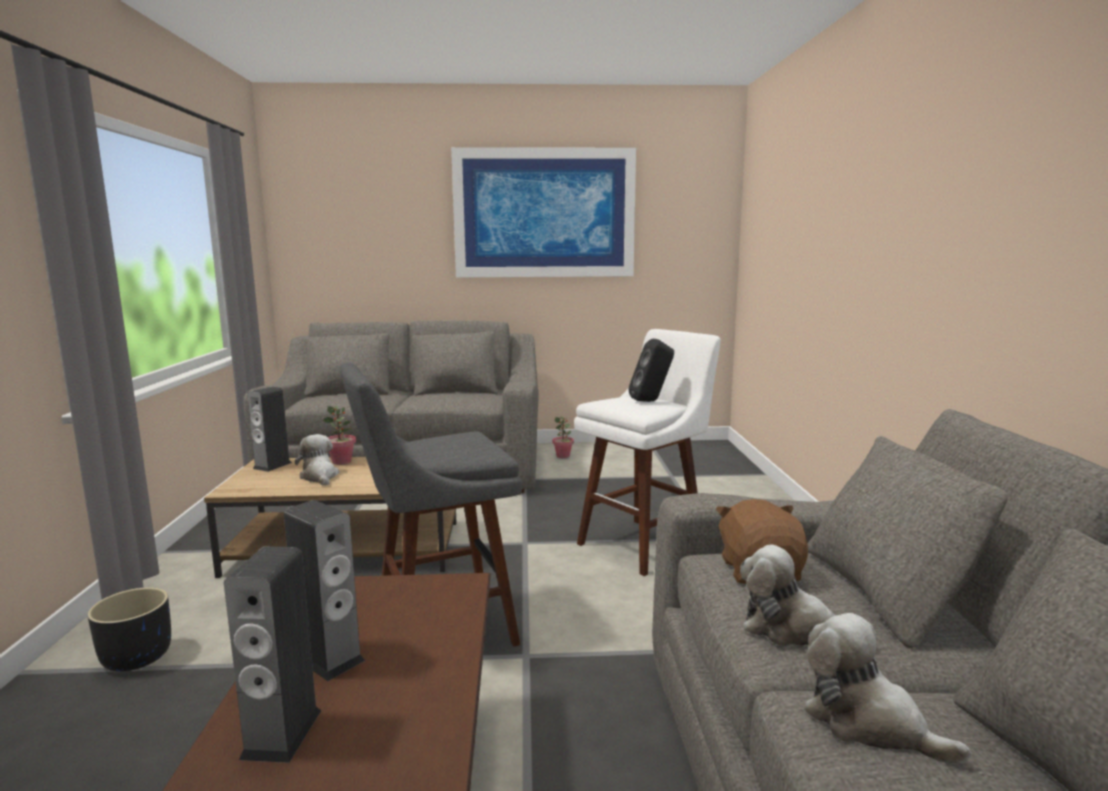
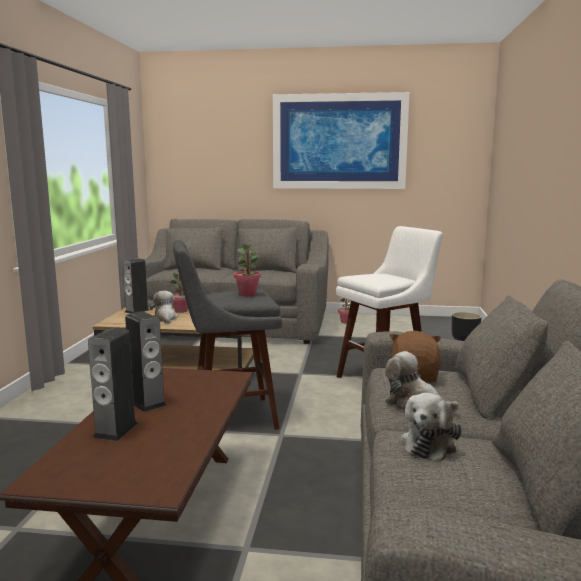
camera: 10 degrees right, 0 degrees up
black planter [87,587,171,672] -> black planter moved to [452,312,482,341]
black speaker [628,339,674,402] -> none
plush toy [804,613,971,764] -> plush toy turned 120 degrees counterclockwise [400,393,462,462]
none -> potted plant [234,244,261,296]

